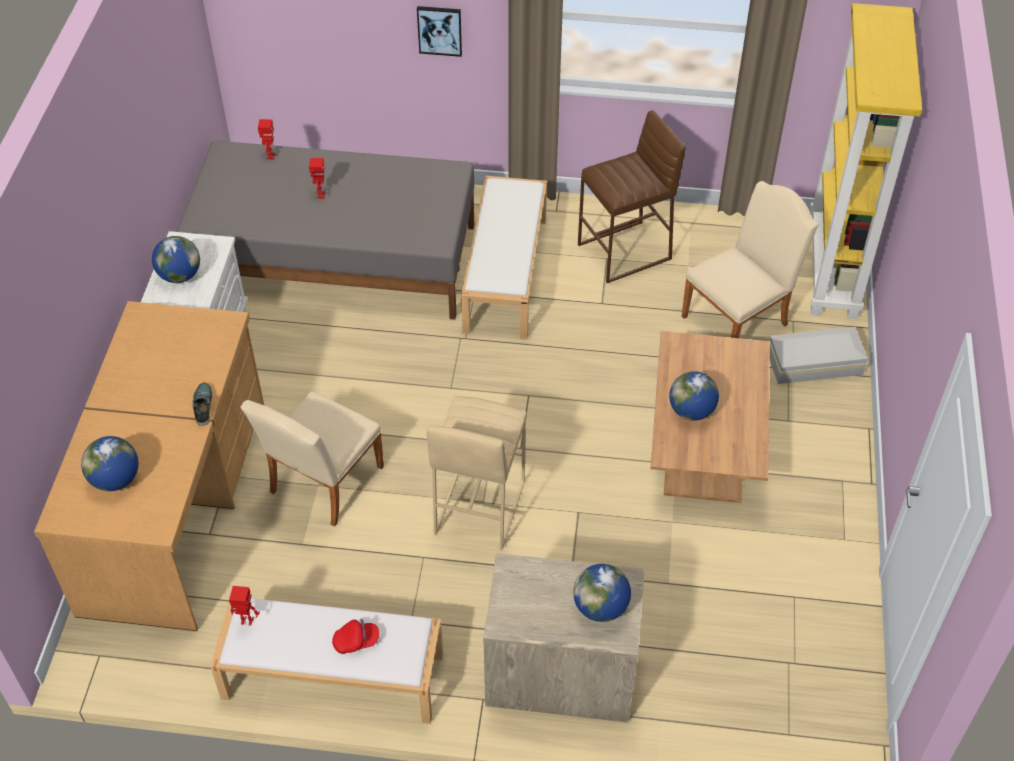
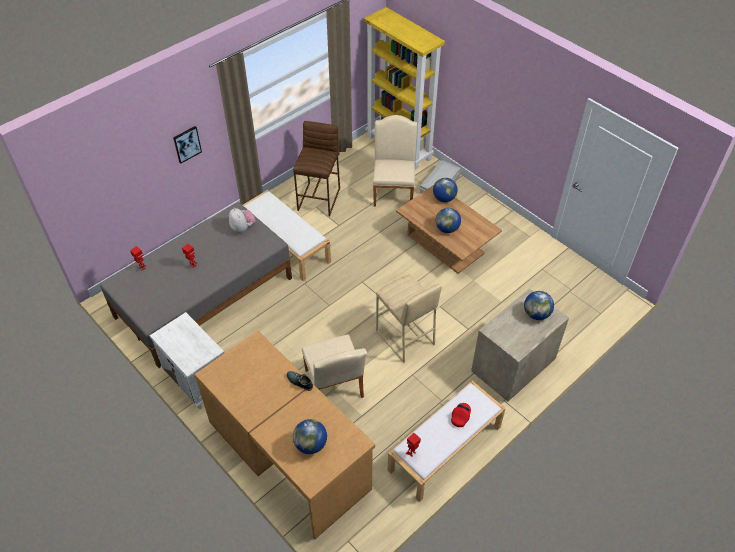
camera: 50 degrees left, 0 degrees up
globe [152,236,200,283] -> globe moved to [433,178,458,202]
none -> plush toy [229,208,256,233]

